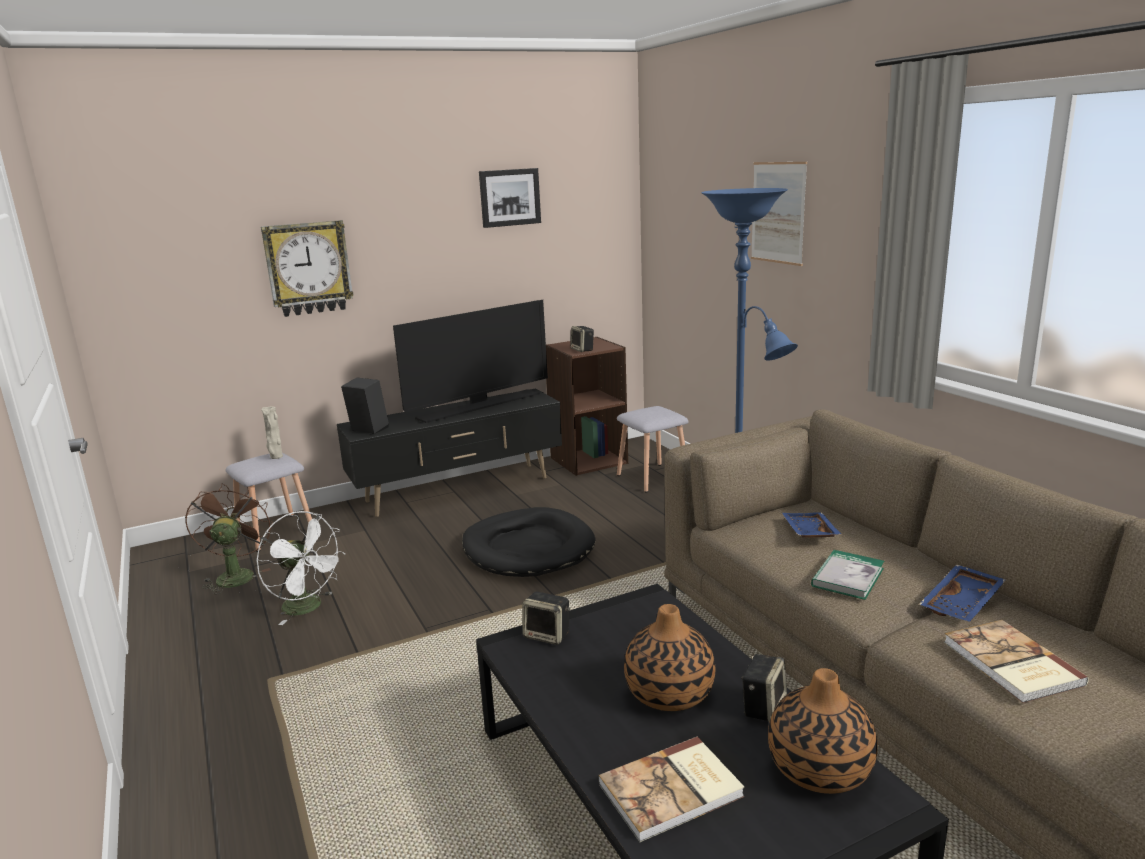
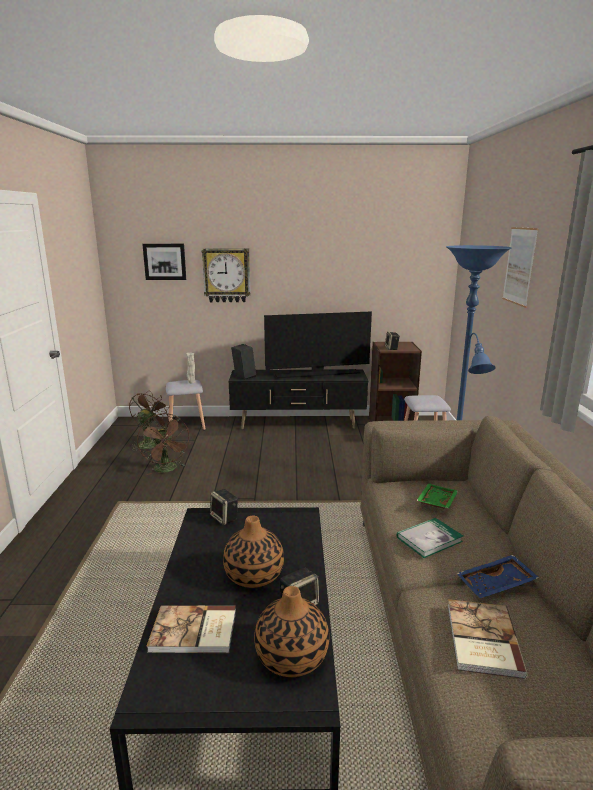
camera: 25 degrees right, 0 degrees up
white fan [257,511,345,625] -> brown fan [137,413,190,475]
black dog bed [462,507,596,577] -> none
picture [479,168,541,228] -> picture moved to [142,244,186,280]
blue tray [782,512,842,538] -> green tray [416,483,458,509]

